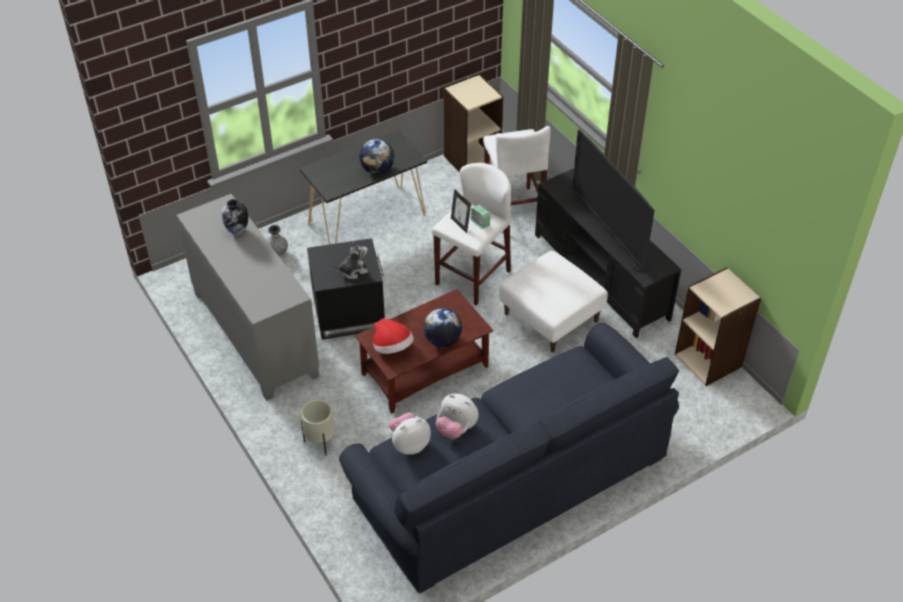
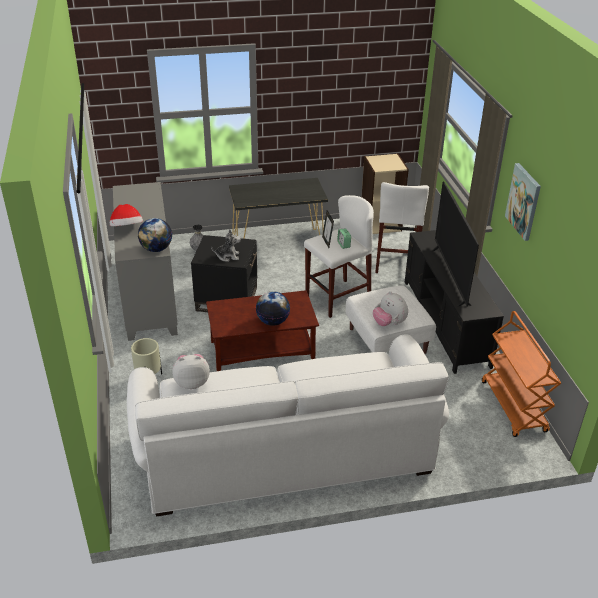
camera: 20 degrees right, 10 degrees down
vase [221,199,248,235] -> none
blue sofa [339,322,679,593] -> white sofa [127,334,449,516]
globe [359,139,394,174] -> globe moved to [138,218,172,252]
hat [373,319,414,354] -> hat moved to [110,204,143,226]
plush toy [436,394,479,439] -> plush toy moved to [373,291,408,326]
beige bookcase [675,267,762,386] -> orange cart [482,311,561,437]
none -> picture [505,163,541,241]

